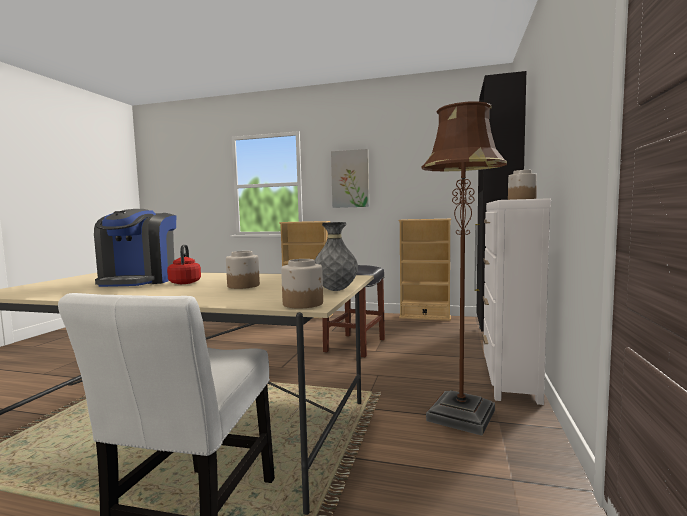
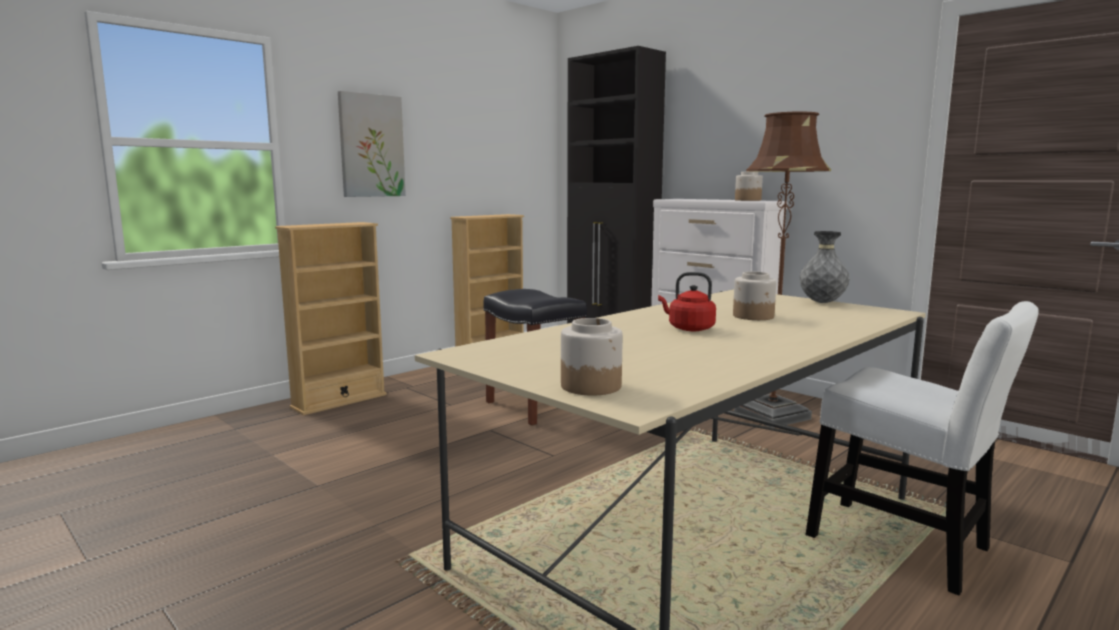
camera: 60 degrees left, 5 degrees up
coffee machine [94,209,176,287] -> none
jar [281,259,323,308] -> jar moved to [561,318,623,396]

